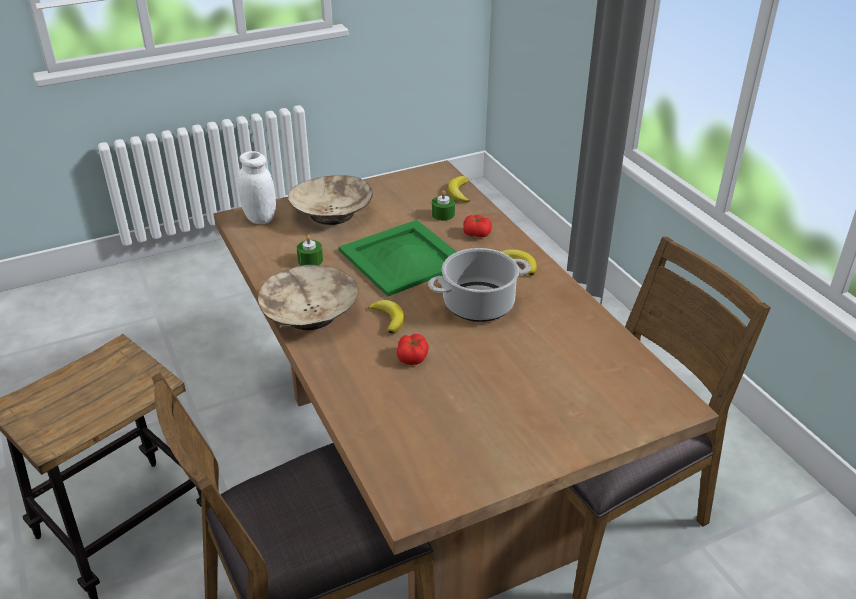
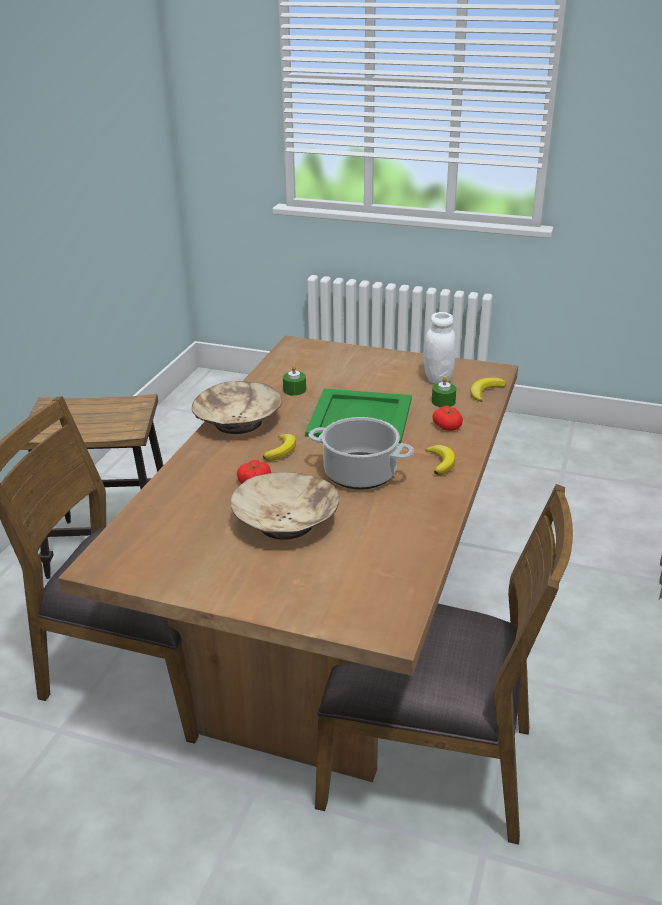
camera: 45 degrees right, 5 degrees down
white jar [238,151,276,224] -> white jar moved to [424,312,455,384]
beige bowl [288,175,373,225] -> beige bowl moved to [230,472,339,540]

